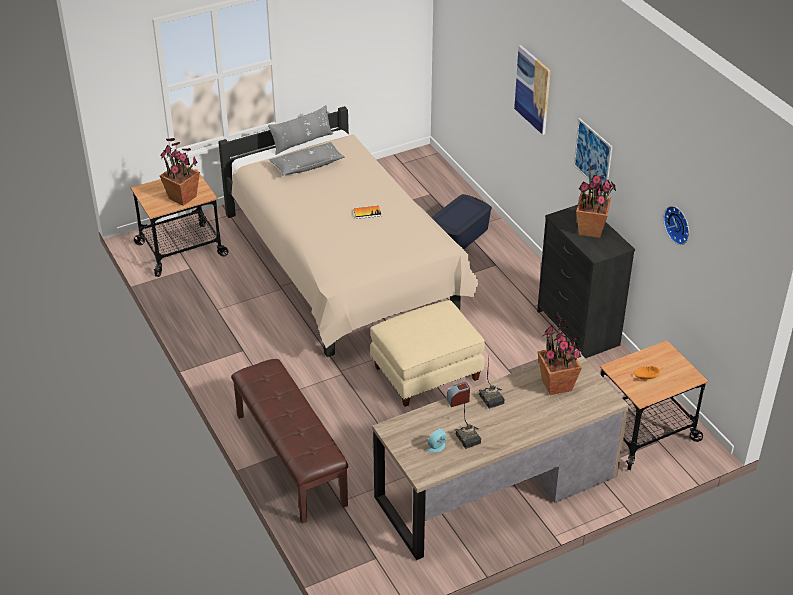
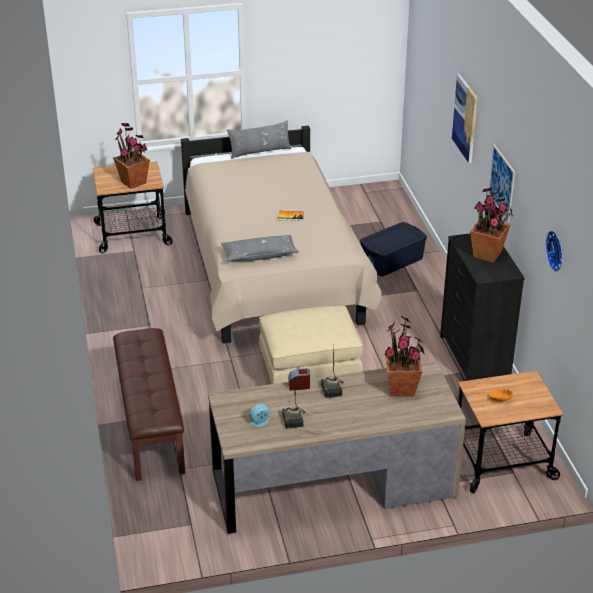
camera: 15 degrees right, 5 degrees down
grey pillow [269,142,345,176] -> grey pillow moved to [221,235,299,261]

